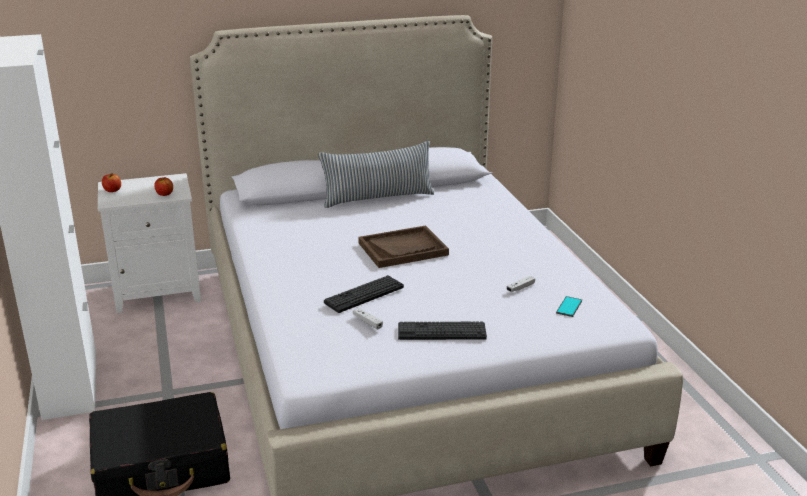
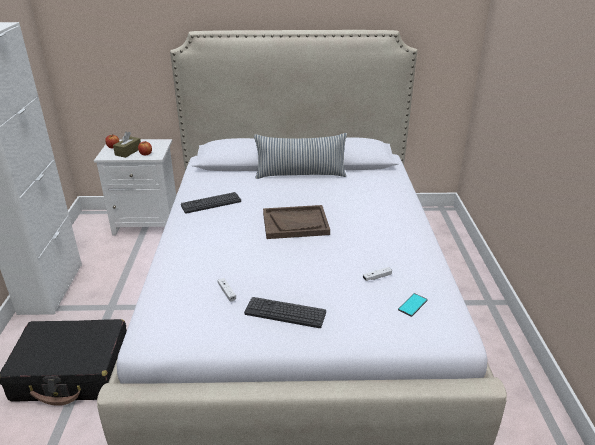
camera: 15 degrees right, 5 degrees up
keyboard [324,275,404,313] -> keyboard moved to [181,192,241,214]
none -> brown tissue box [113,132,141,158]

